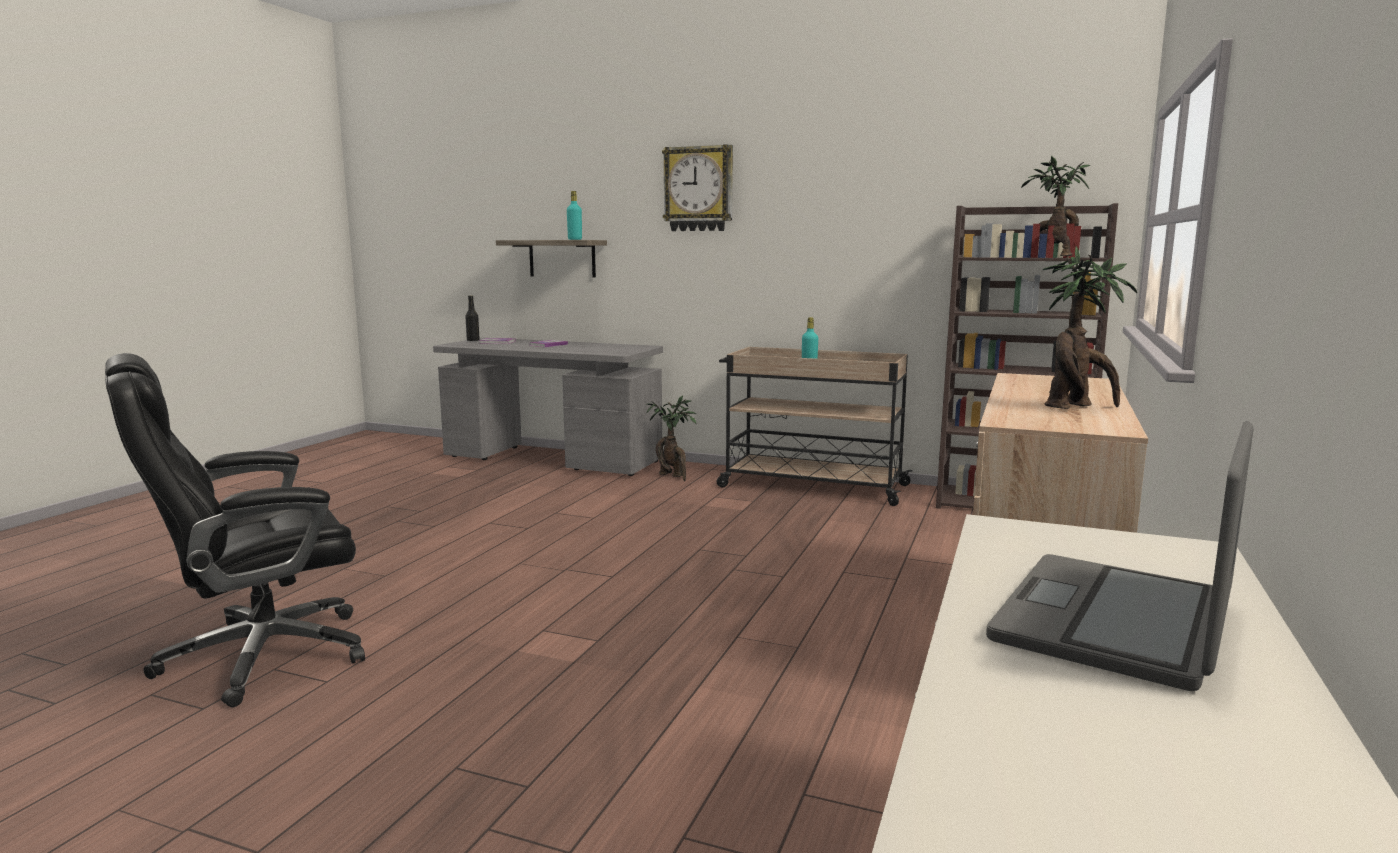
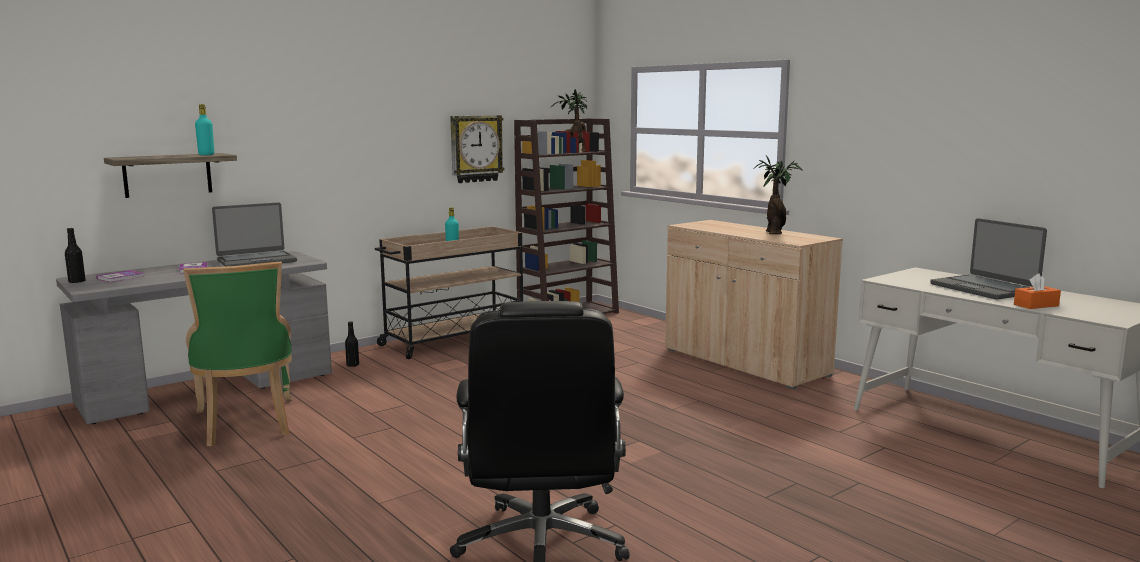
camera: 60 degrees left, 0 degrees up
potted plant [646,395,697,481] -> black bottle [345,322,359,367]
wall clock [662,144,733,231] -> wall clock moved to [450,115,504,183]
none -> green chair [183,262,292,446]
none -> laptop [212,202,297,266]
none -> orange tissue box [1014,273,1061,309]

